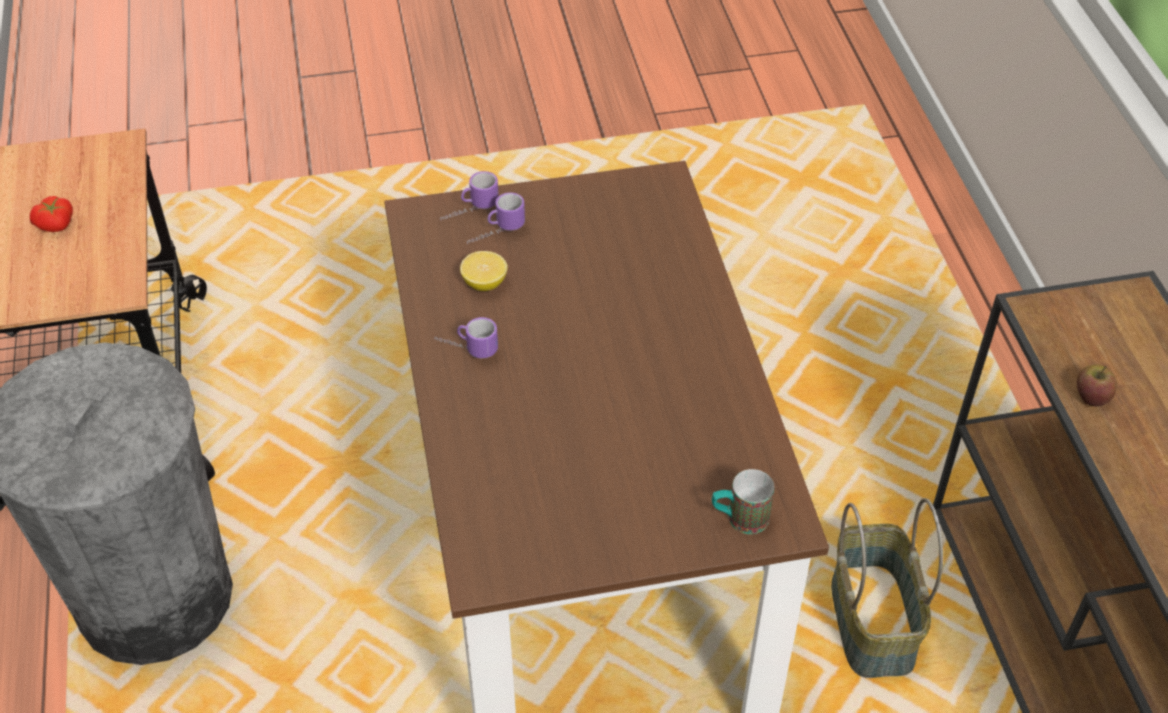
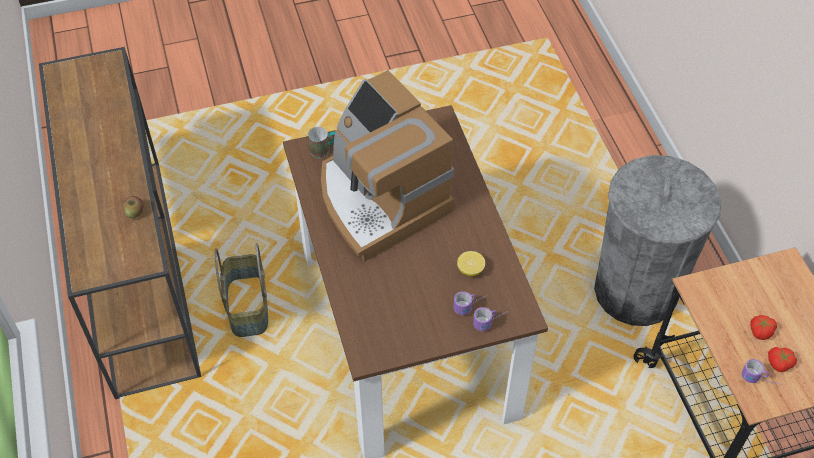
camera: 175 degrees right, 5 degrees up
mug [434,317,498,358] -> mug moved to [742,359,782,385]
none -> coffee machine [321,70,454,262]
none -> tomato [768,347,797,372]

